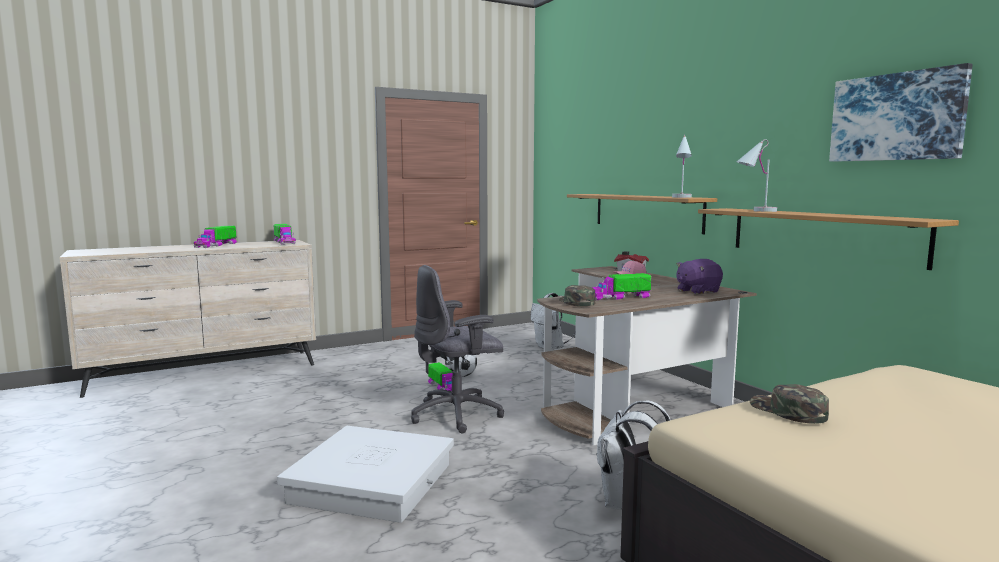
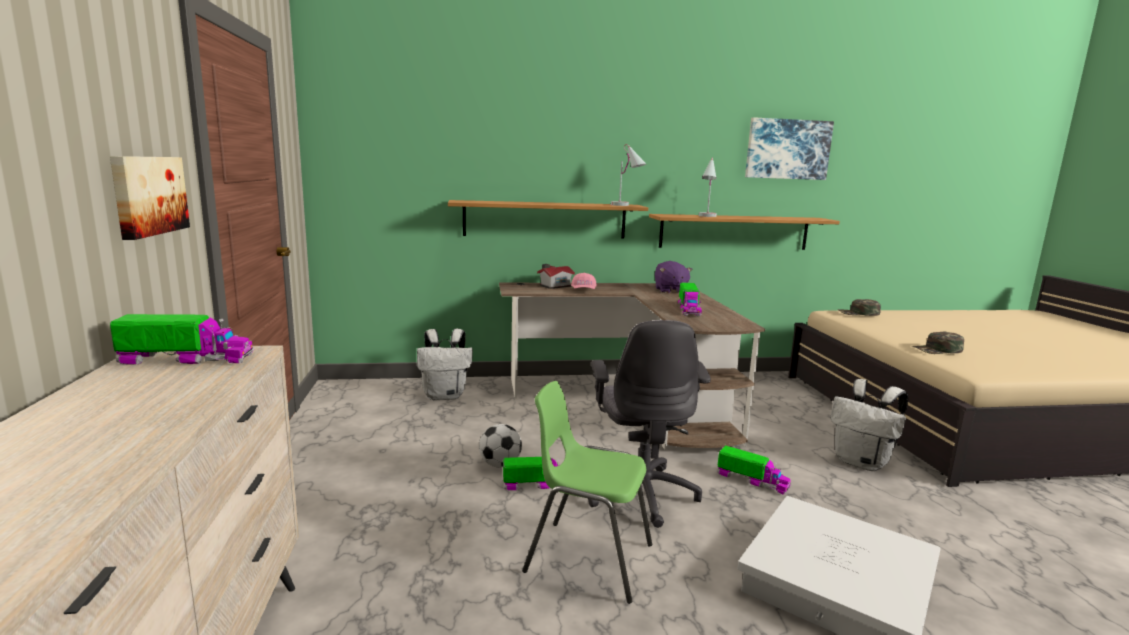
camera: 70 degrees left, 5 degrees up
toy truck [194,226,237,248] -> toy truck moved to [717,445,791,495]
green cap [559,285,596,306] -> green cap moved to [838,299,881,316]
none -> picture [110,156,190,240]
none -> green chair [522,381,652,604]

